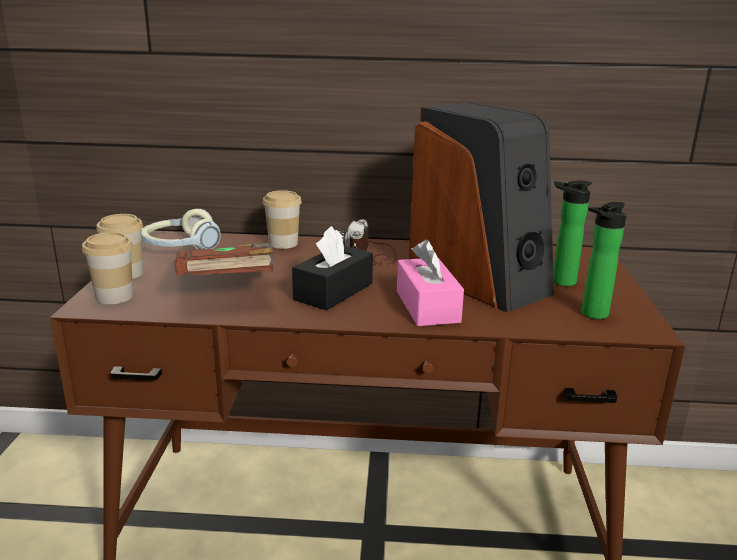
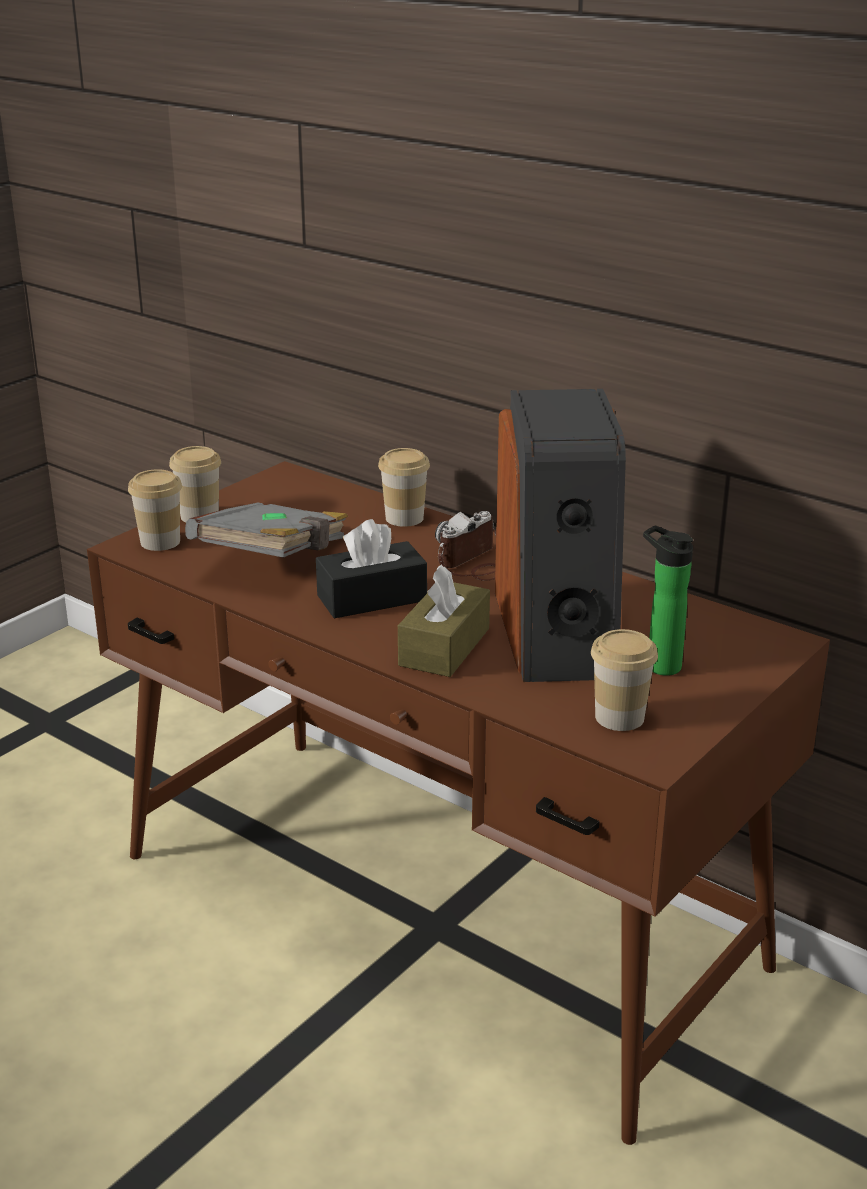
camera: 35 degrees right, 5 degrees up
headphones [141,209,221,249] -> none
brown book [174,243,273,276] -> grey book [185,503,348,558]
pink tissue box [397,240,464,326] -> brown tissue box [398,564,490,677]
bottle [581,202,626,319] -> cup [591,629,658,731]

